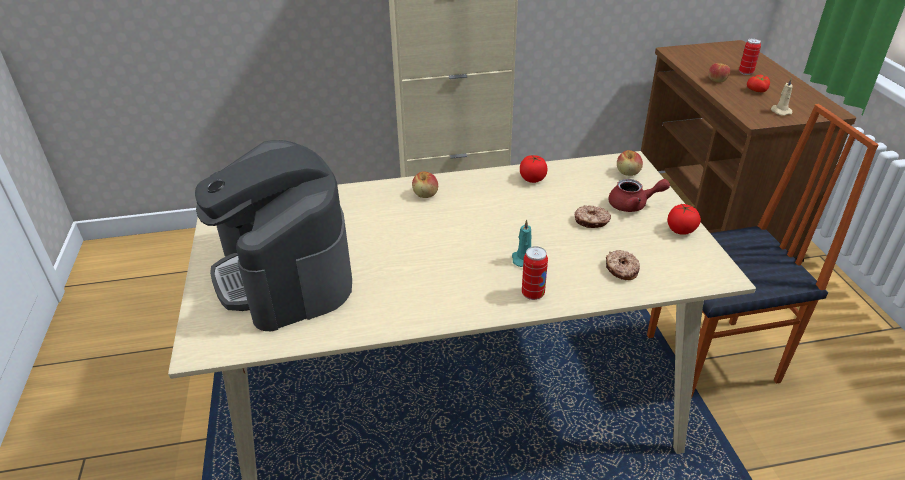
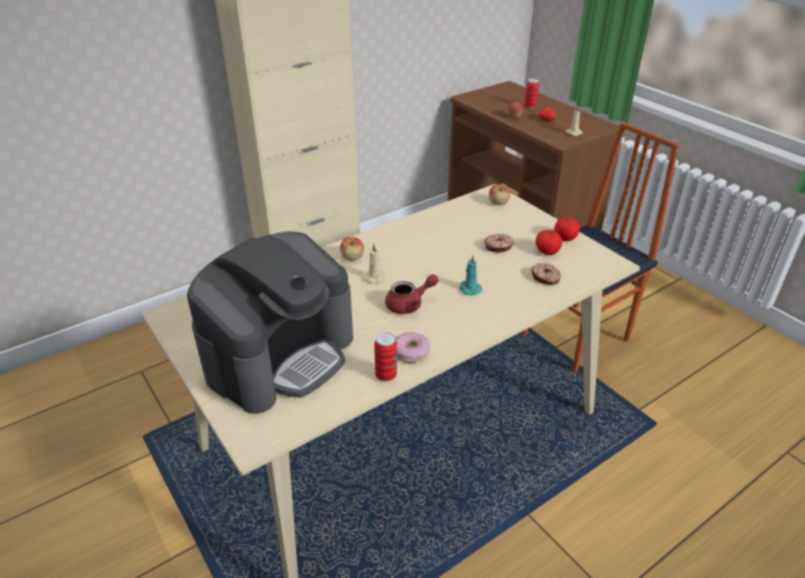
camera: 25 degrees left, 0 degrees up
coffee machine [195,140,352,331] -> coffee machine turned 90 degrees counterclockwise [187,232,353,414]
tomato [520,155,547,183] -> tomato moved to [536,230,562,255]
can [522,246,548,300] -> can moved to [374,332,397,382]
red teapot [608,179,670,212] -> red teapot moved to [385,274,439,314]
none -> beige candle [363,244,386,284]
none -> donut [395,332,430,363]

